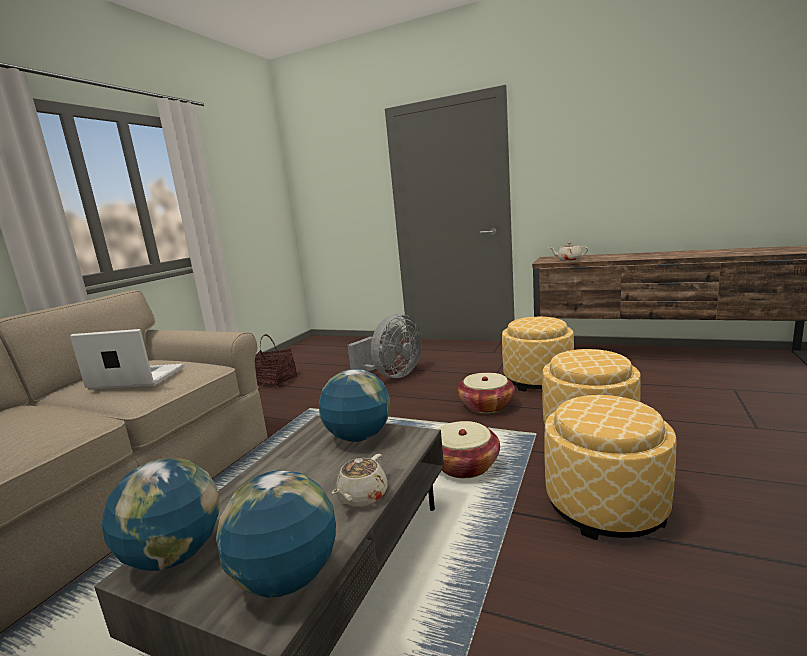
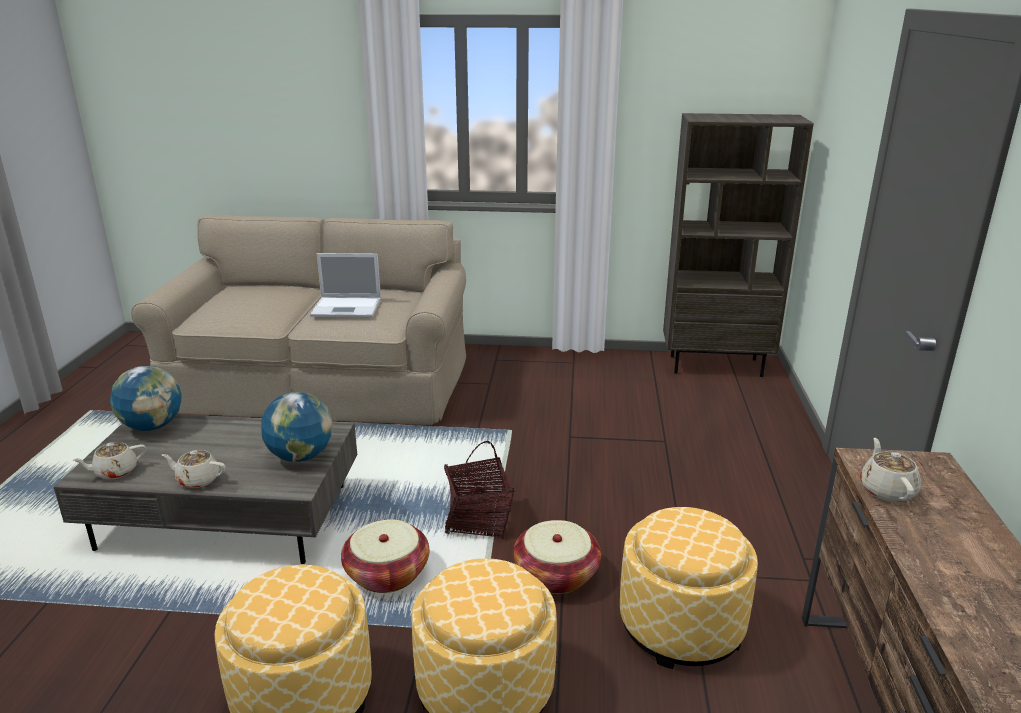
camera: 70 degrees right, 10 degrees up
laptop [70,329,184,390] -> laptop turned 105 degrees clockwise [310,253,381,317]
globe [216,470,336,598] -> beige teapot [72,442,146,479]
basket [255,334,297,388] -> basket moved to [444,441,514,539]
grey fan [347,314,422,378] -> none
none -> brown bookcase [663,113,814,377]

